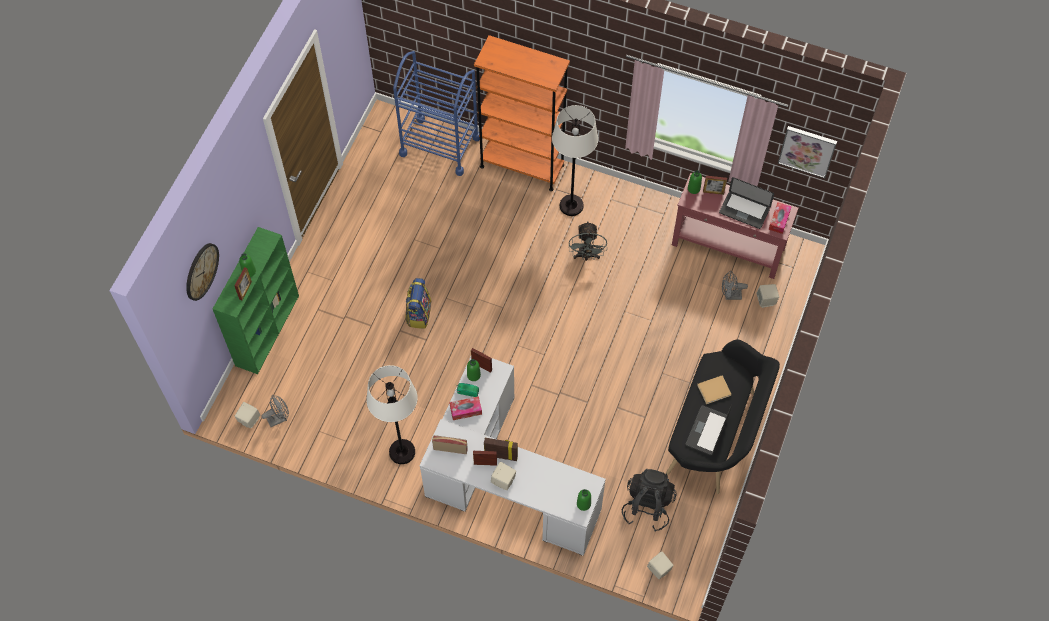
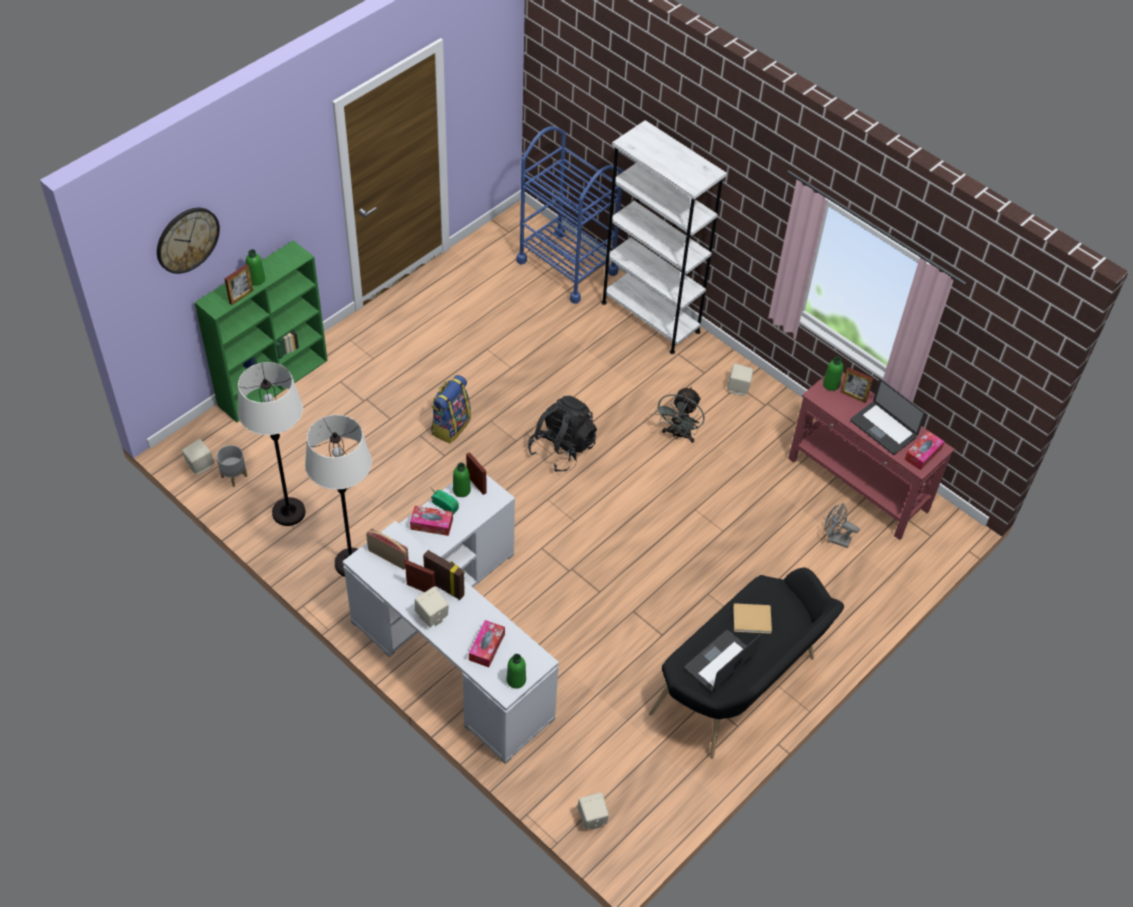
camera: 20 degrees right, 10 degrees down
grey fan [262,395,289,427] -> grey planter [216,445,247,487]
orange bookcase [474,35,570,191] -> white bookcase [601,120,727,354]
white floor lamp [552,105,598,216] -> white floor lamp moved to [238,362,306,526]
black backpack [622,468,677,532] -> black backpack moved to [528,396,597,472]
beige speaker [756,284,779,308] -> beige speaker moved to [727,363,754,396]
picture [778,126,837,178] -> none
none -> tissue box [469,620,505,667]

